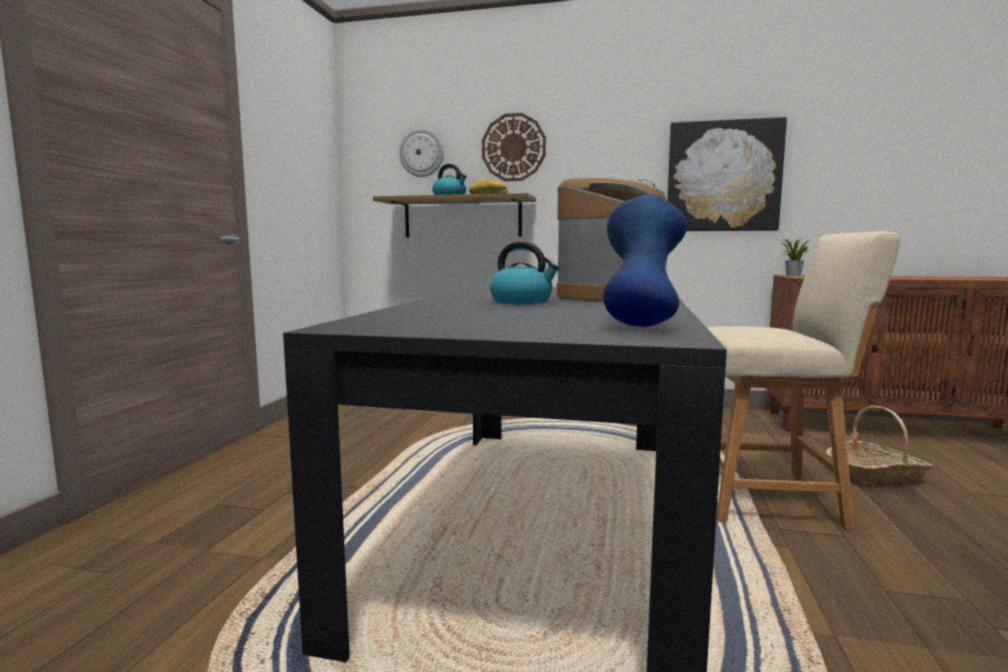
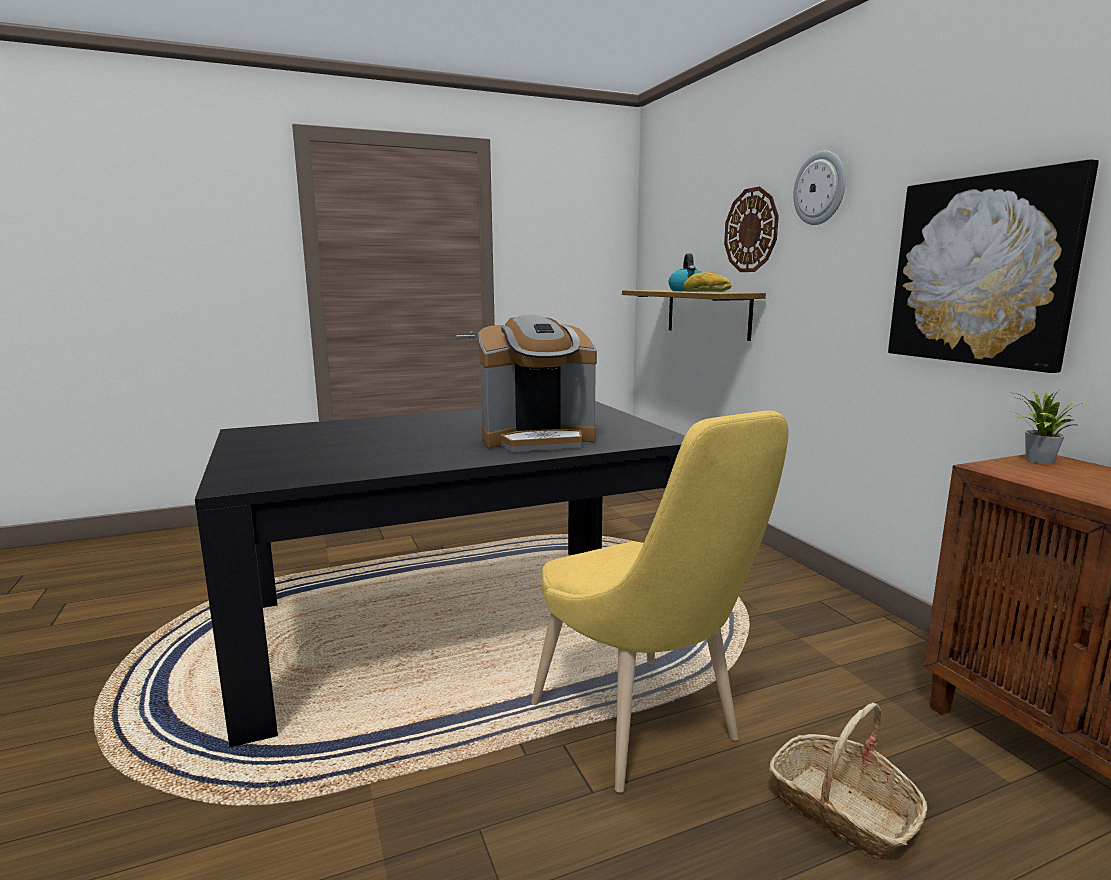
camera: 55 degrees right, 5 degrees up
wall clock [399,128,444,177] -> wall clock moved to [793,151,846,225]
kettle [490,242,560,304] -> none
blue vase [603,194,688,327] -> none
beige stool [707,231,900,530] -> yellow chair [531,411,789,793]

